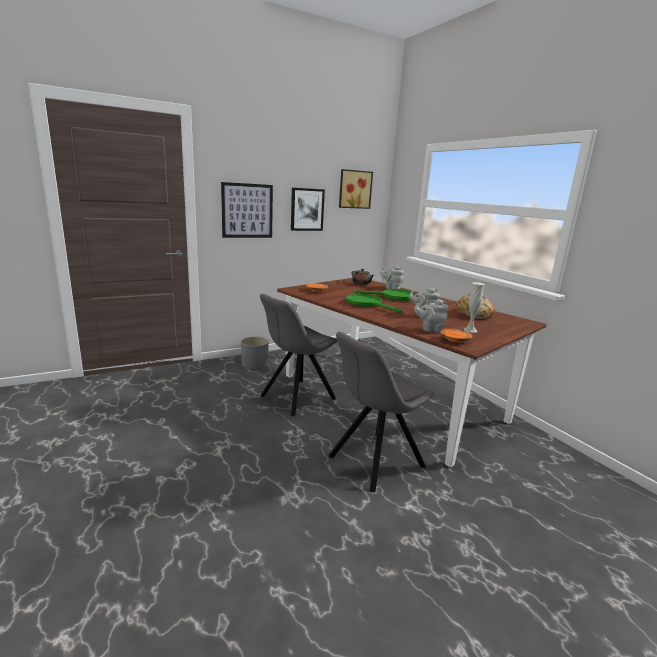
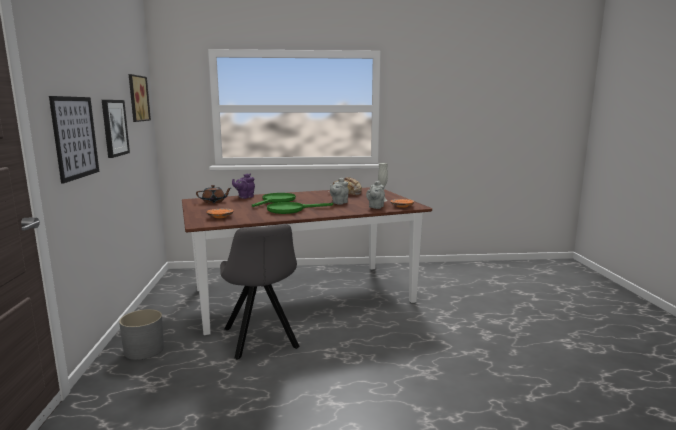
camera: 65 degrees left, 5 degrees down
grey chair [329,332,433,493] -> none
grey teapot [380,266,404,289] -> purple teapot [232,173,255,199]

